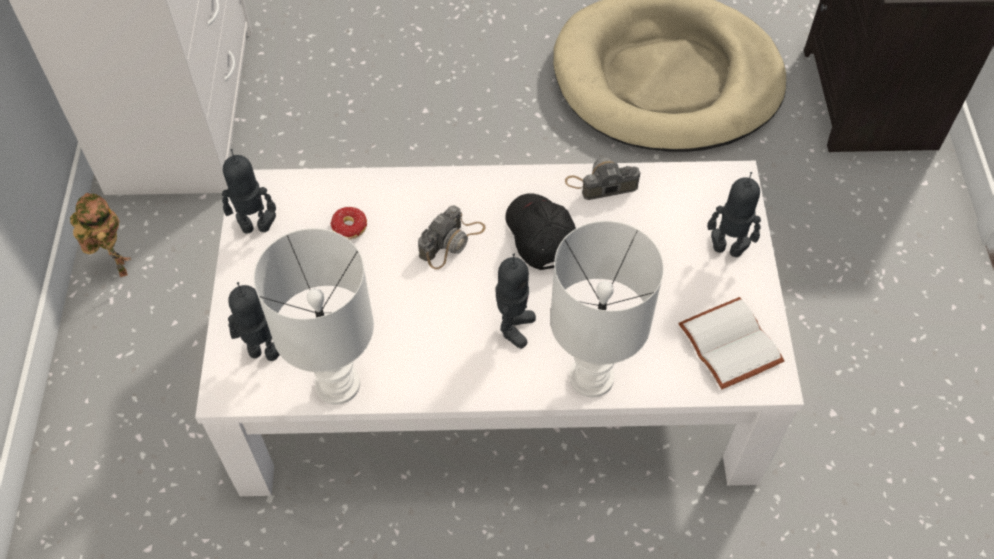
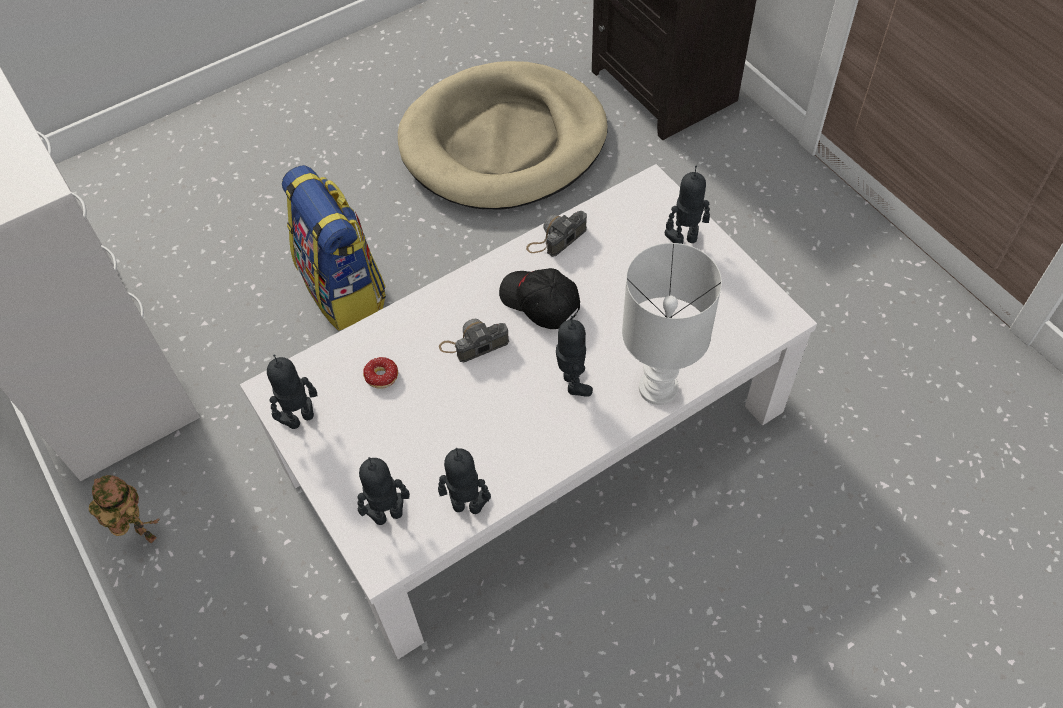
camera: 30 degrees left, 0 degrees up
white table lamp [254,228,374,405] -> toy robot [438,448,491,514]
camera [418,205,486,269] -> camera turned 120 degrees counterclockwise [439,319,509,362]
white book [678,297,785,389] -> none
none -> backpack [282,165,386,331]

